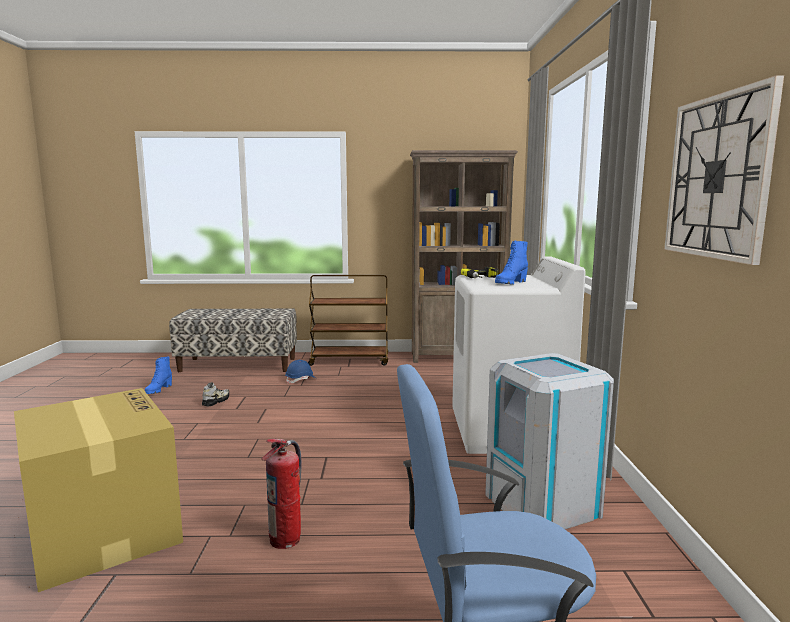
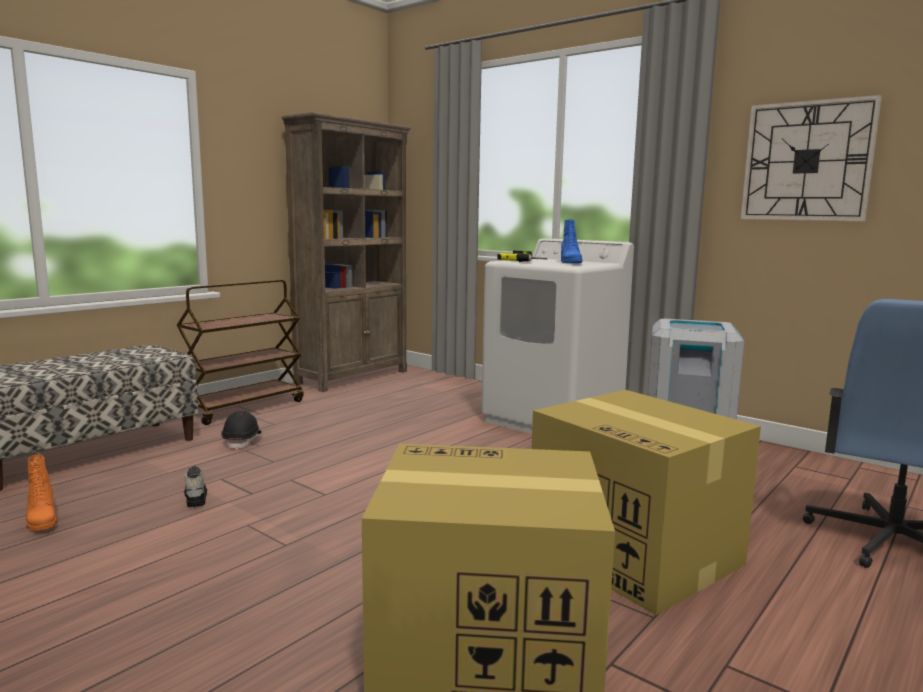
camera: 50 degrees left, 0 degrees up
blue boot [145,357,172,394] -> orange boot [26,455,57,531]
fire extinguisher [262,439,302,549] -> cardboard box [532,390,761,615]
blue hard hat [285,360,316,384] -> black hard hat [221,411,261,450]

